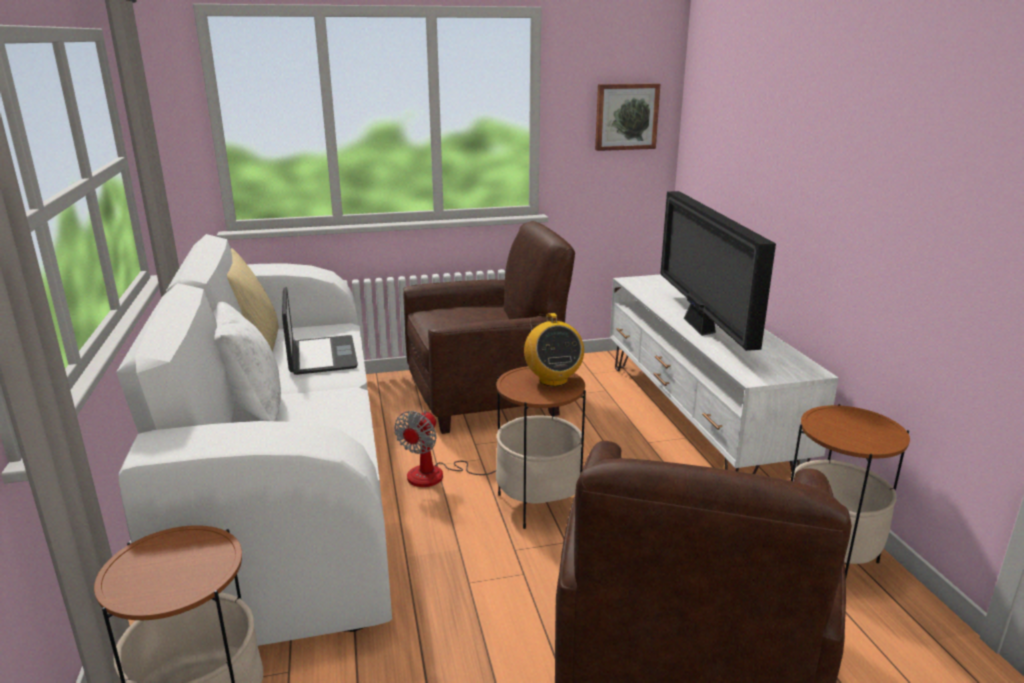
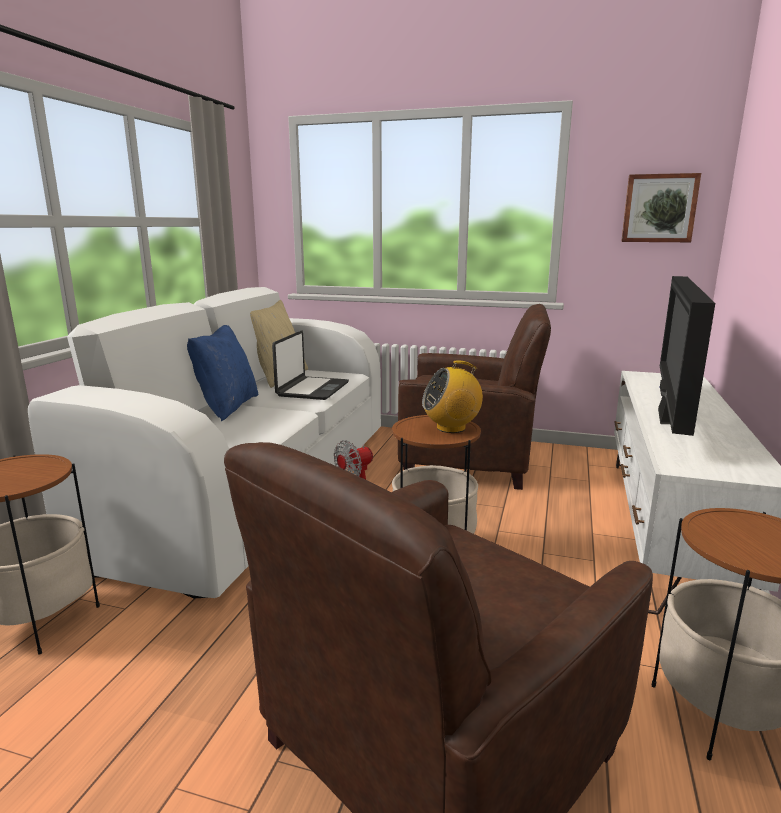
camera: 30 degrees right, 5 degrees down
white pillow [213,302,281,421] -> blue pillow [187,325,258,421]
radio [524,313,584,387] -> radio turned 60 degrees clockwise [422,360,483,433]

